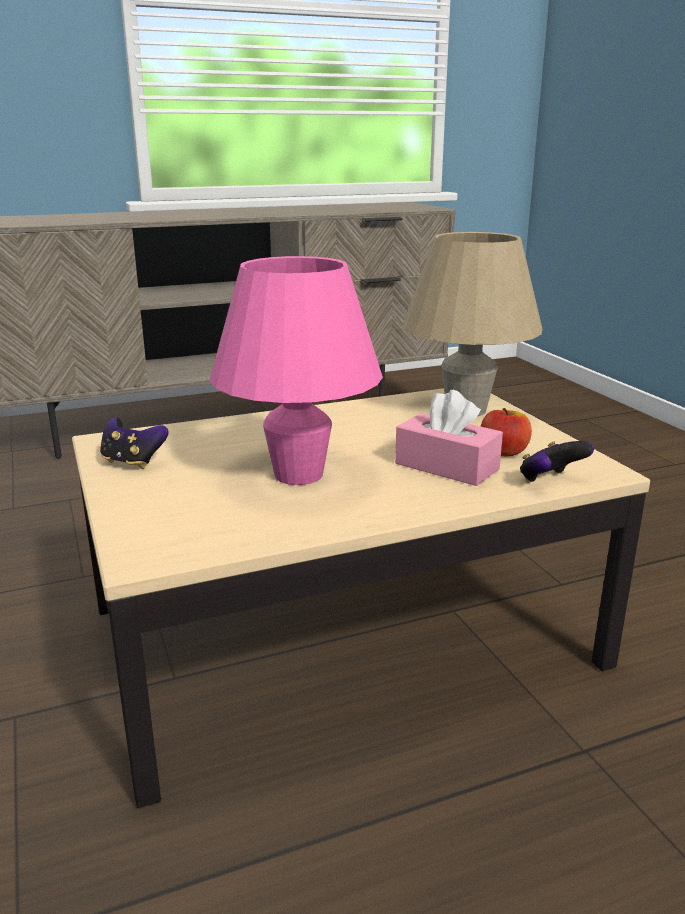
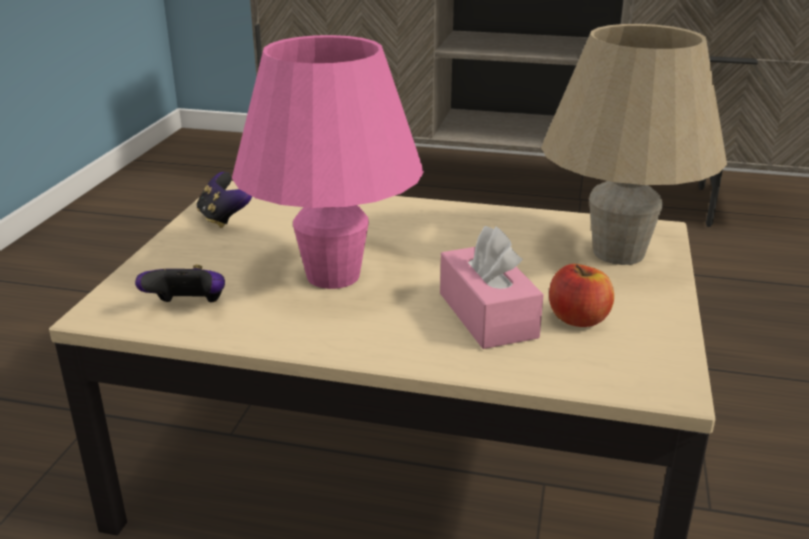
camera: 35 degrees right, 5 degrees up
game controller [520,441,594,483] -> game controller moved to [135,265,225,302]

